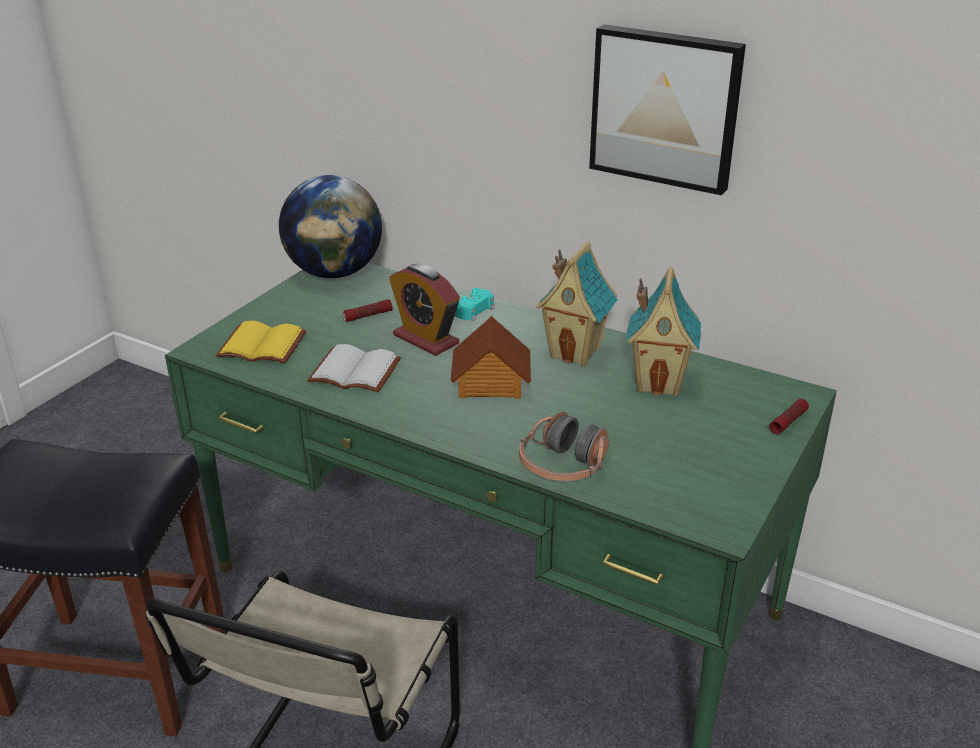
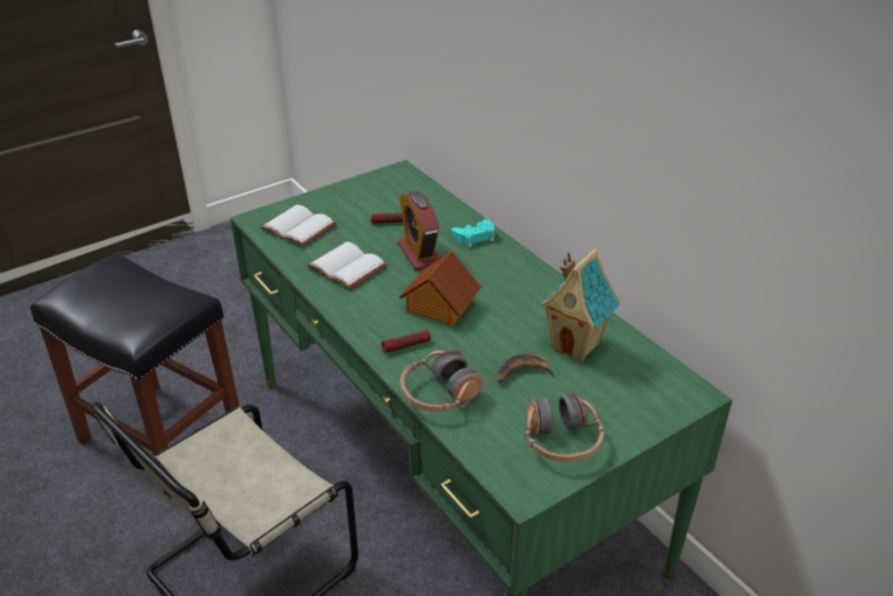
camera: 25 degrees right, 5 degrees up
yellow book [216,321,306,363] -> white book [260,205,337,247]
globe [279,175,382,278] -> none
toy house [536,242,618,366] -> none
picture [589,24,746,195] -> none
flashlight [769,399,809,434] -> flashlight moved to [381,330,431,353]
none -> banana [496,354,556,383]
none -> headphones [525,392,605,462]

